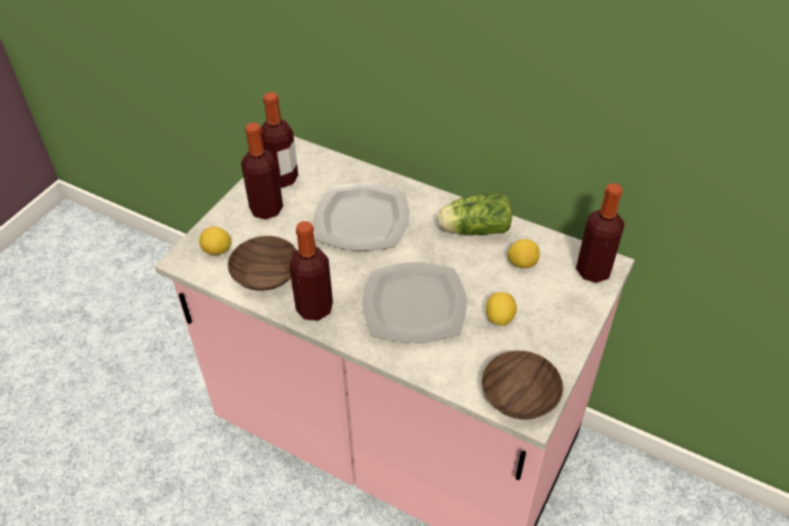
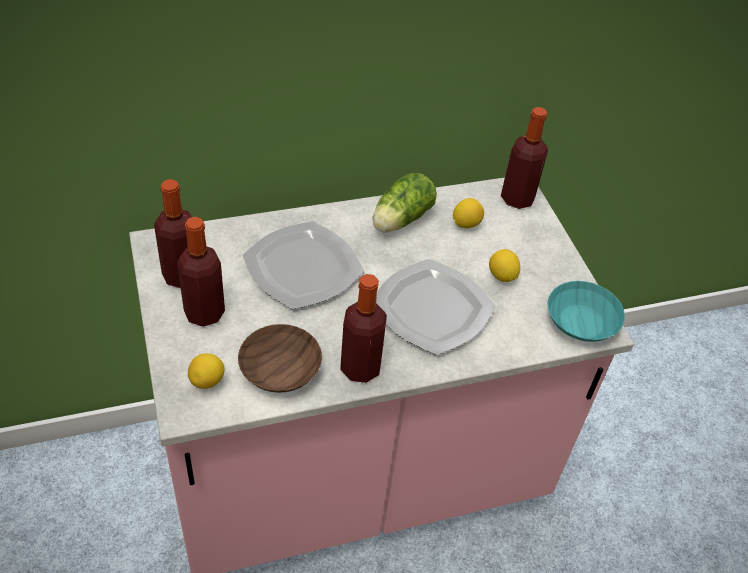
camera: 50 degrees left, 0 degrees up
brown bowl [482,351,563,420] -> turquoise bowl [548,281,625,342]

